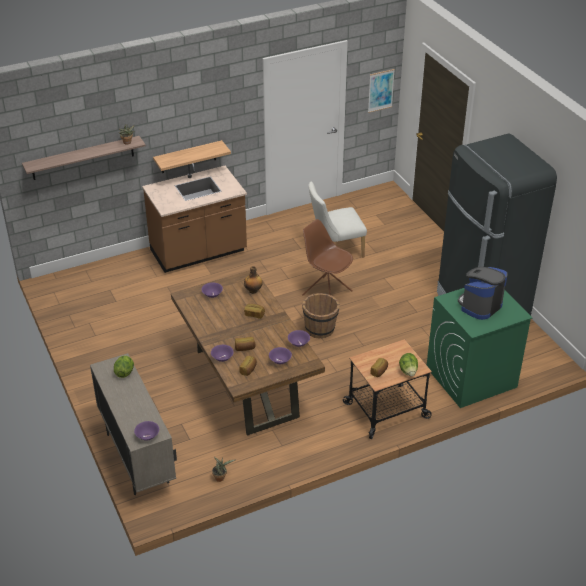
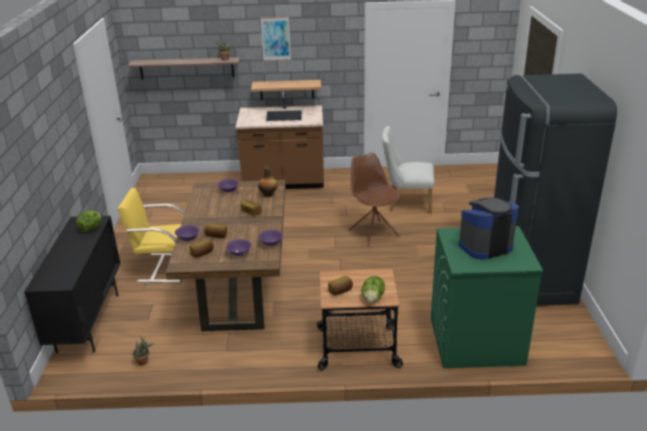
camera: 25 degrees right, 10 degrees down
beige cabinet [90,353,177,495] -> black cabinet [24,216,120,353]
purple bowl [134,421,159,441] -> none
brown bucket [302,293,340,339] -> none
picture [368,69,395,113] -> picture moved to [260,17,291,61]
none -> yellow chair [117,188,185,283]

